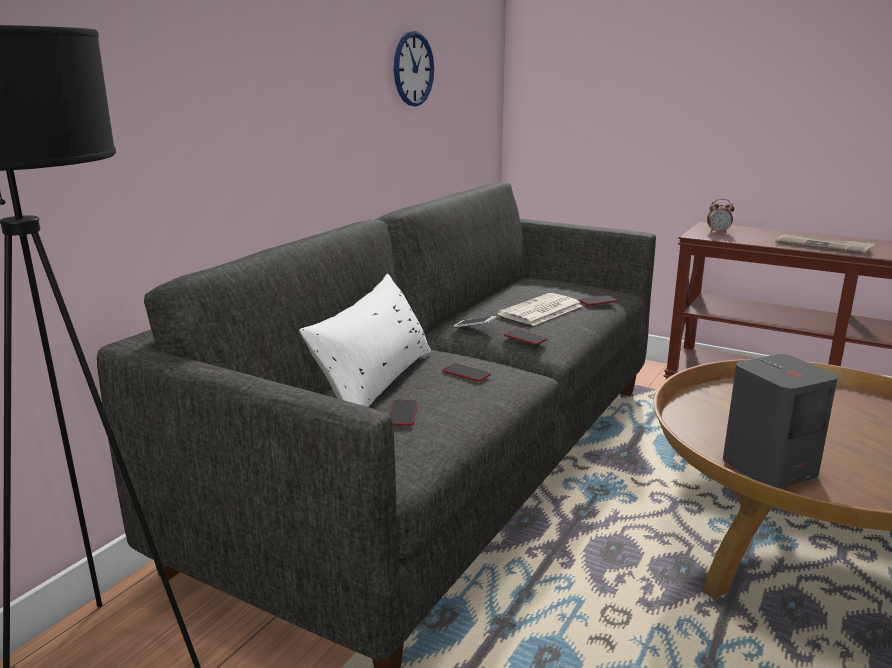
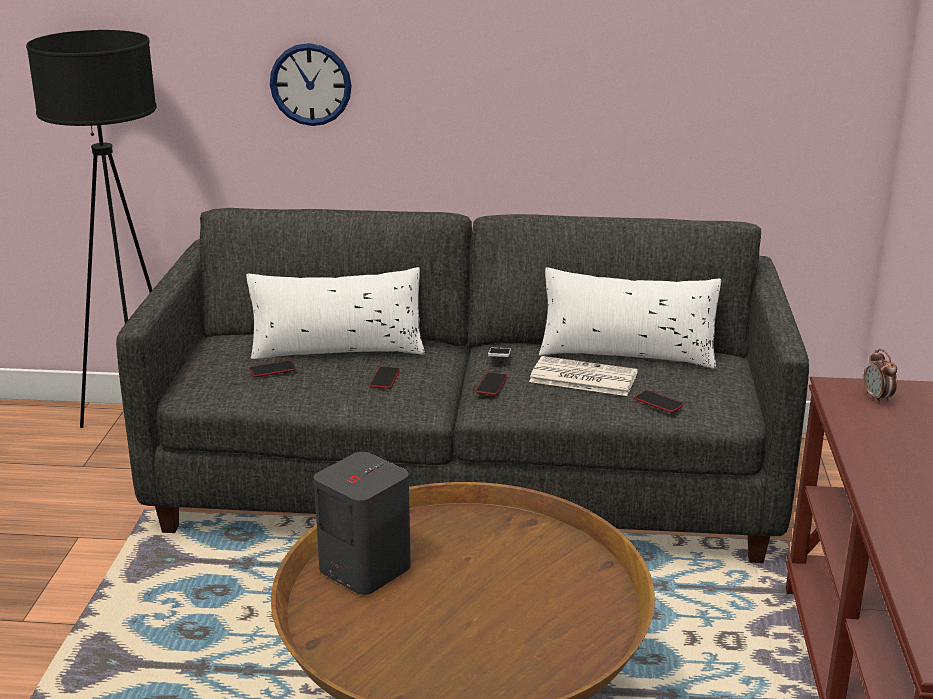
camera: 65 degrees right, 5 degrees up
wall clock [394,31,434,106] -> wall clock moved to [270,43,352,126]
newspaper [775,235,876,255] -> none
none -> white pillow [539,267,721,369]

